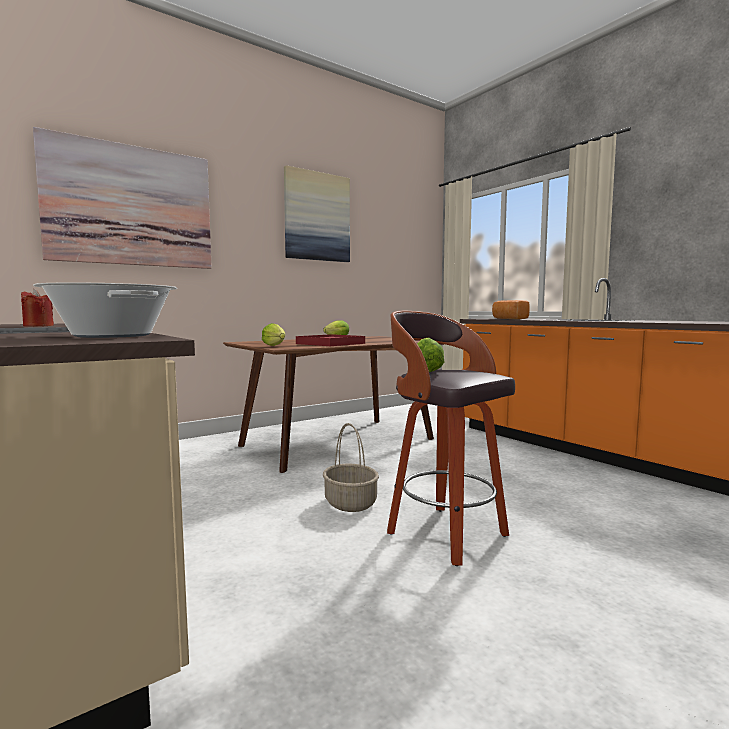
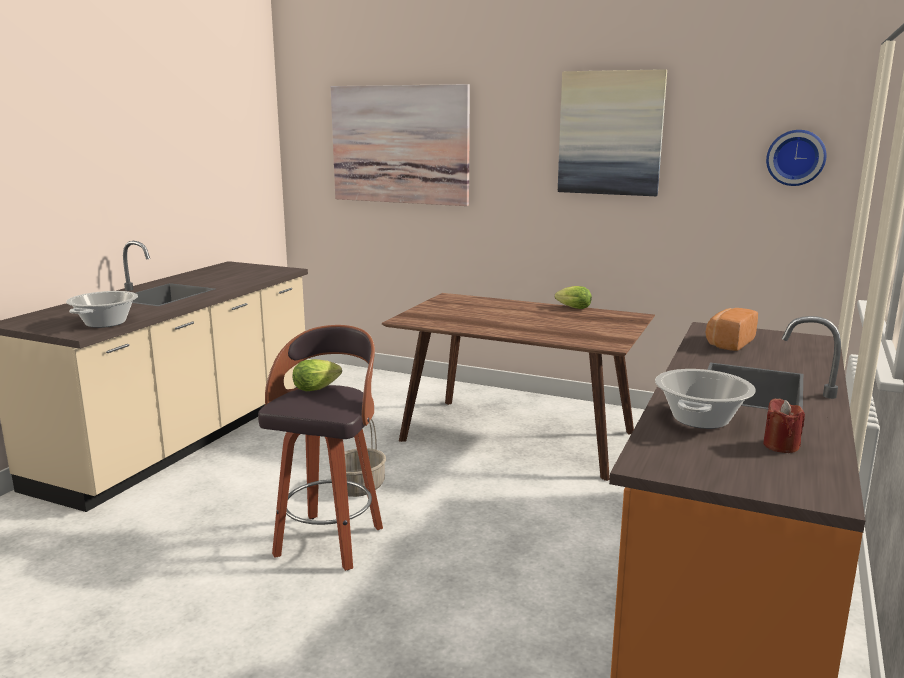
camera: 60 degrees right, 10 degrees up
red candle [21,289,54,327] -> red candle moved to [763,399,805,453]
lettuce [262,323,285,346] -> none
red tray [296,334,365,346] -> none
none -> cooking pot [655,369,756,429]
none -> wall clock [766,130,826,186]

